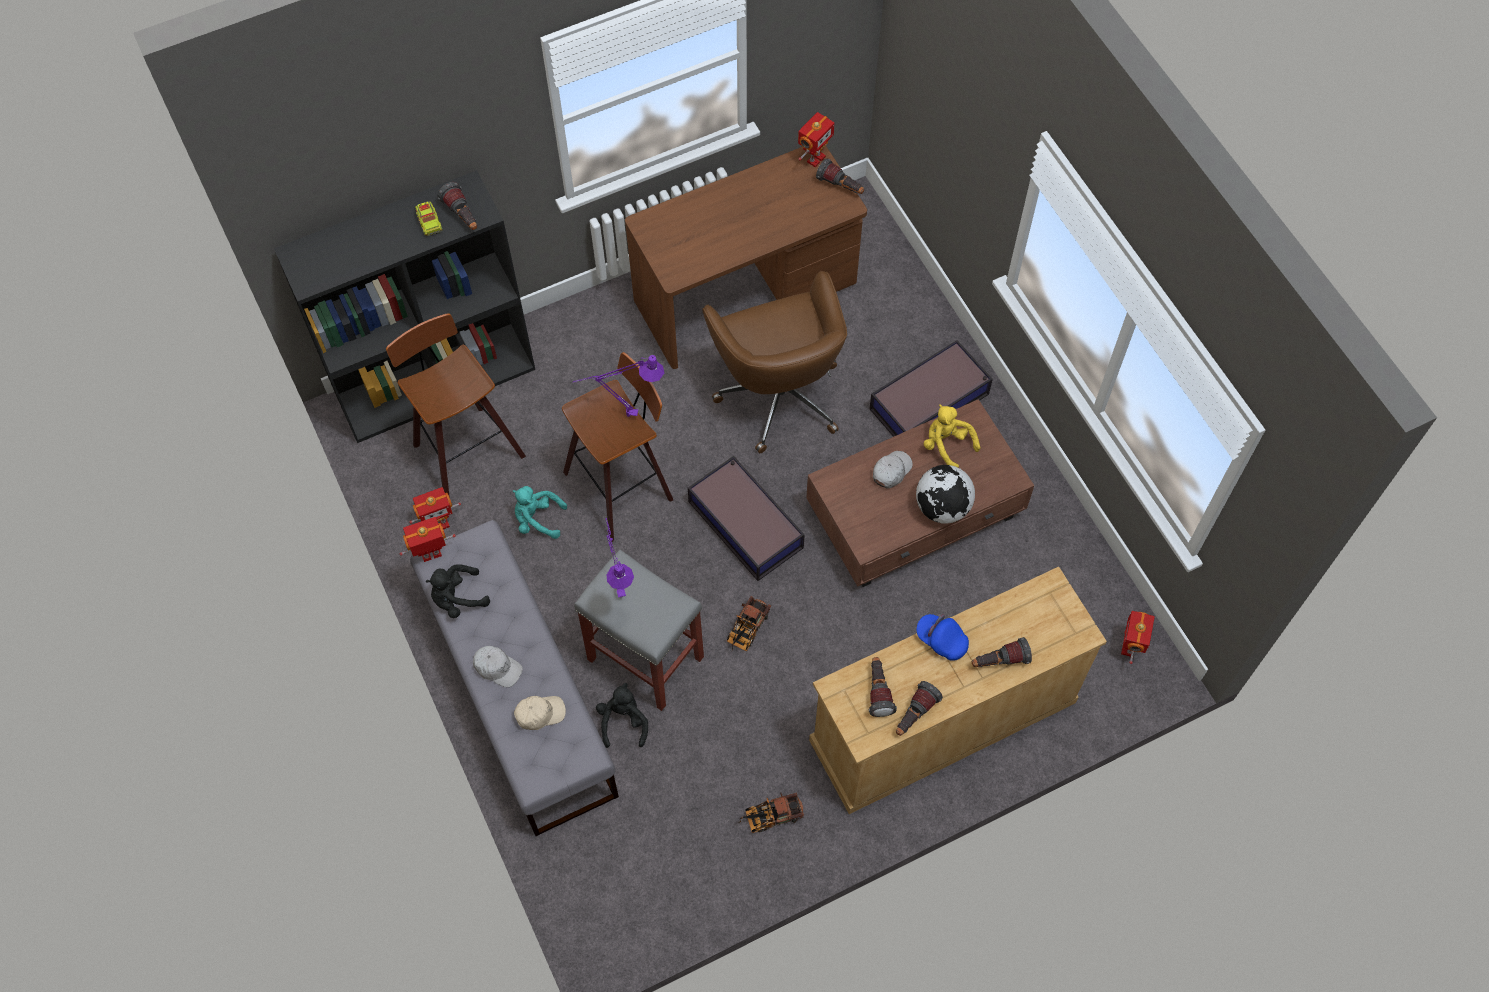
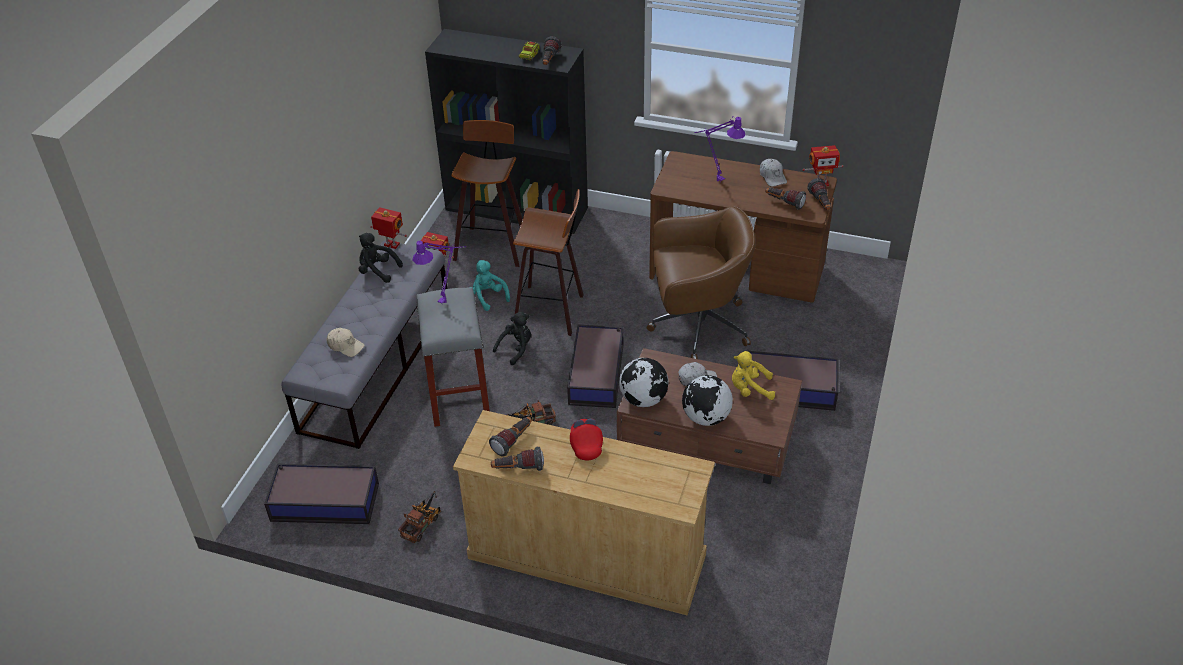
camera: 45 degrees right, 20 degrees down
white cap [473,646,523,688] -> white cap moved to [760,159,787,187]
purple table lamp [573,355,664,417] -> purple table lamp moved to [695,116,745,182]
black plush toy [596,683,648,748] -> black plush toy moved to [493,312,531,365]
brown office chair [702,271,847,453] -> brown office chair turned 120 degrees counterclockwise [646,206,756,359]
toy truck [738,793,804,833] -> toy truck turned 90 degrees clockwise [398,491,441,543]
blue cap [917,614,969,661] -> red cap [570,419,603,460]
yellow plush toy [924,404,981,467] -> yellow plush toy turned 90 degrees counterclockwise [732,351,775,400]
flashlight [972,637,1032,667] -> flashlight moved to [765,187,806,210]
toy robot [1121,611,1155,664] -> none
none -> storage box [264,463,379,524]
none -> globe [619,358,669,407]

